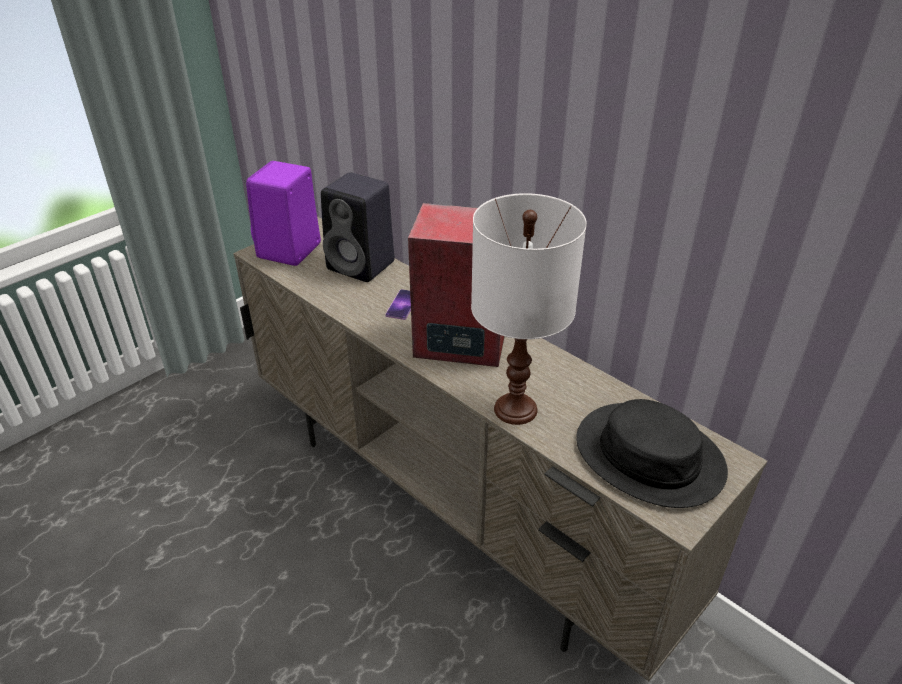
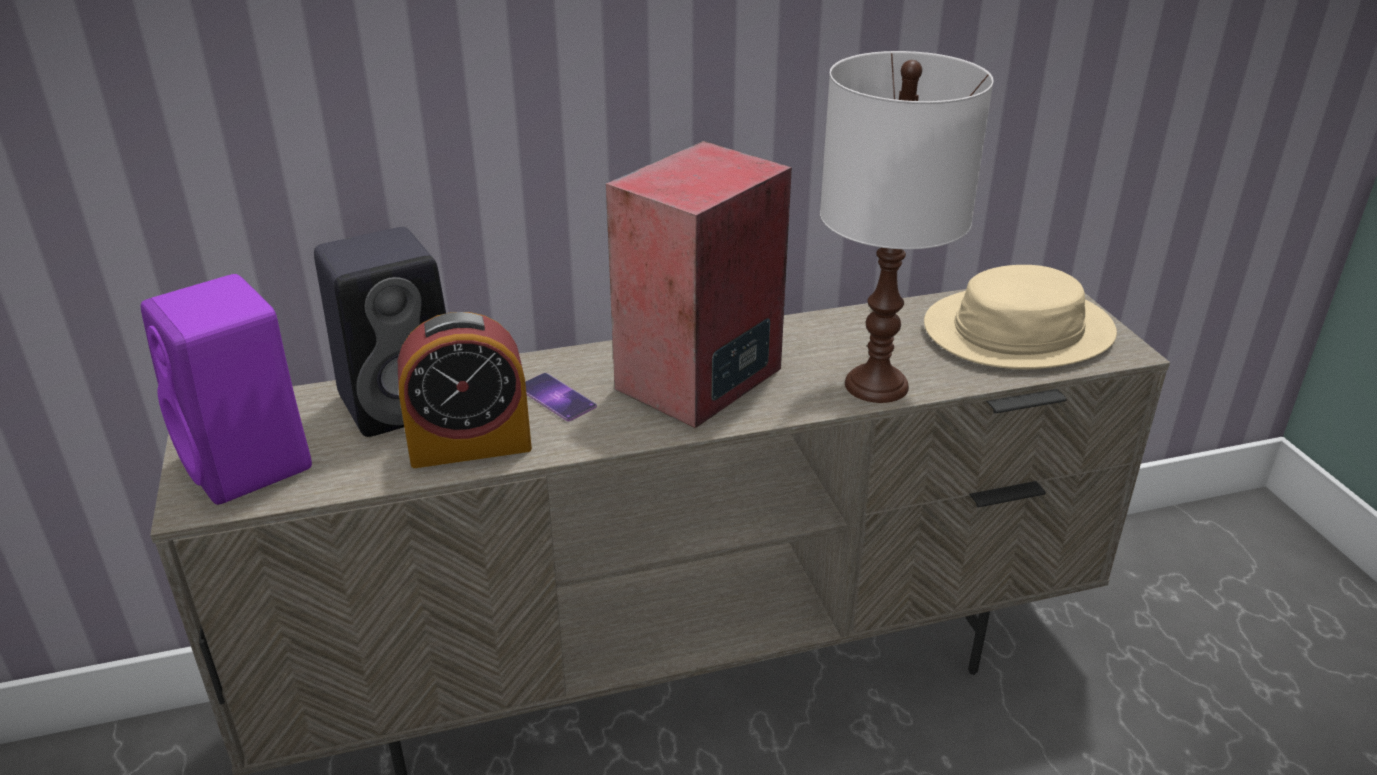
camera: 60 degrees left, 5 degrees down
black hat [576,399,728,508] -> beige hat [924,265,1117,369]
none -> alarm clock [398,312,532,468]

